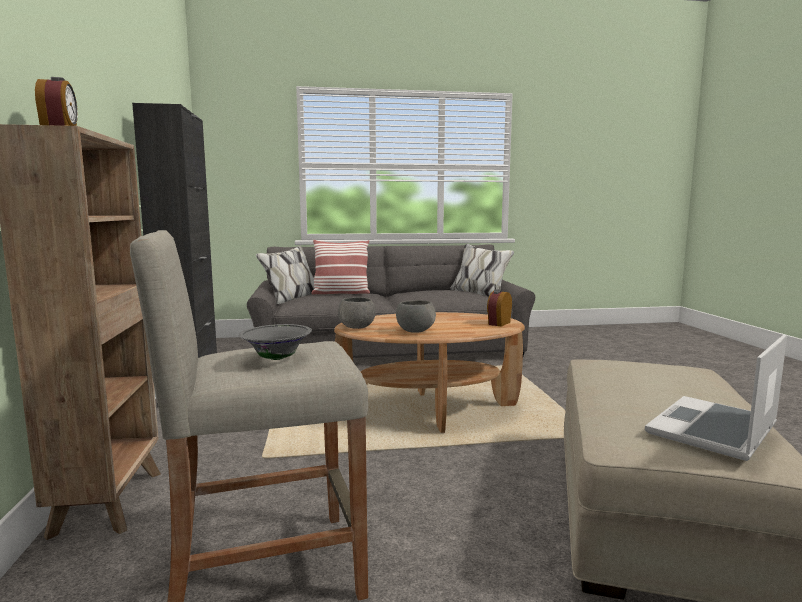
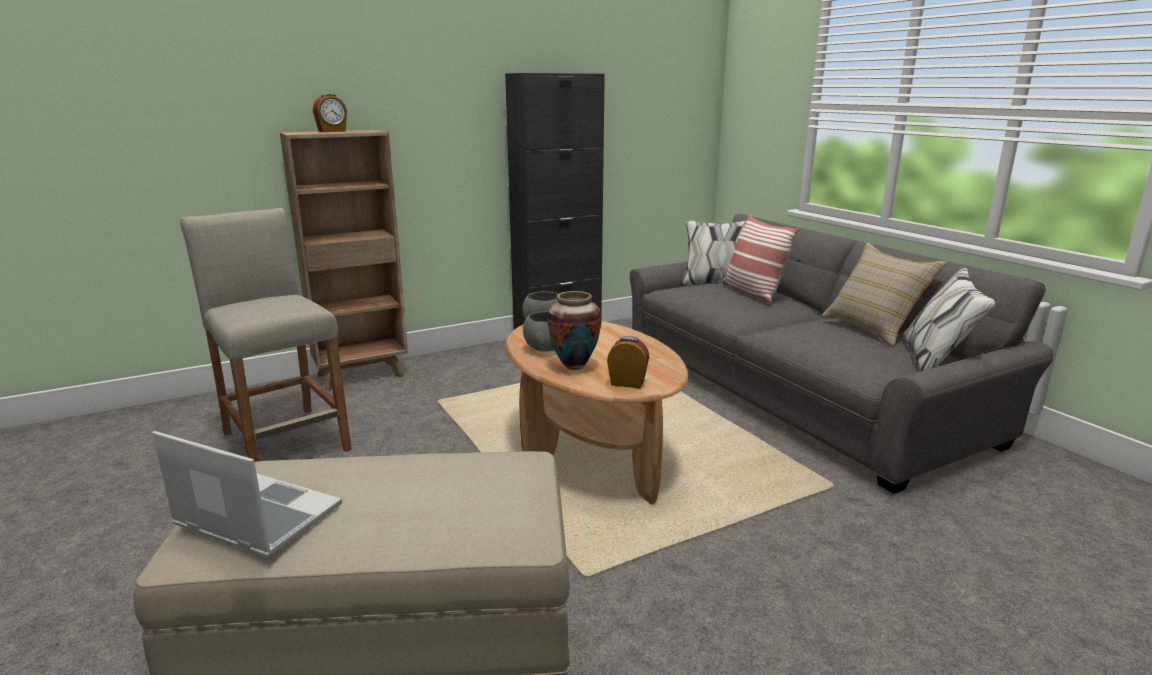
camera: 70 degrees right, 10 degrees up
grey bowl [239,324,312,360] -> none
none -> vase [547,291,602,370]
none -> beige pillow [821,243,947,347]

